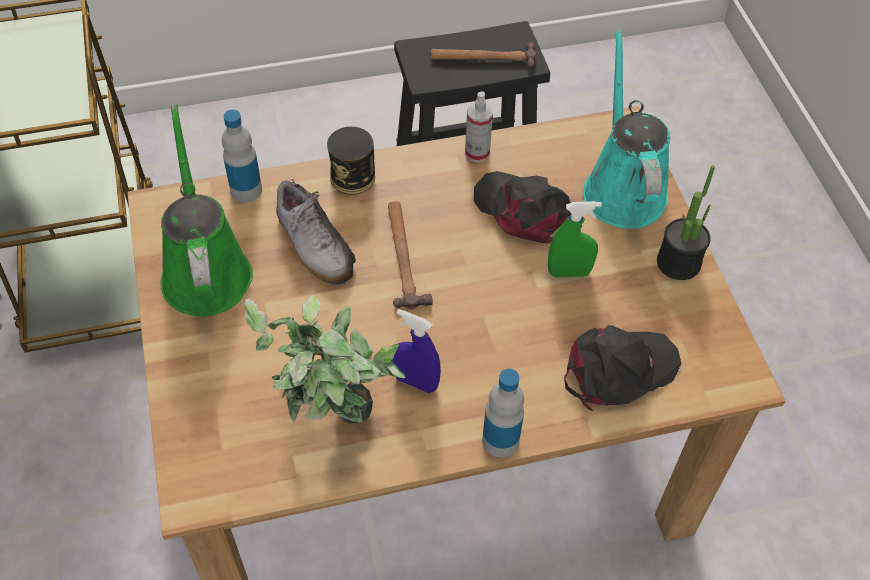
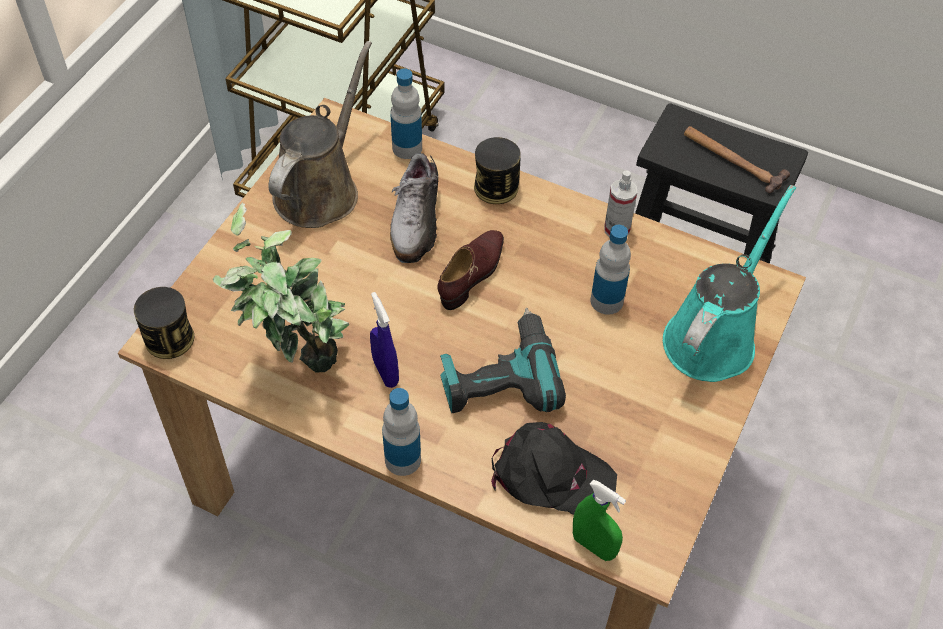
camera: 40 degrees right, 0 degrees up
green watering can [161,104,253,317] -> brown watering can [268,41,372,228]
hammer [388,202,433,310] -> brown shoe [437,230,504,310]
black cap [474,171,571,244] -> bottle [590,225,631,315]
green spray bottle [548,201,602,277] -> green spray bottle moved to [573,479,626,561]
potted plant [657,165,715,280] -> none
none -> can [134,287,194,359]
none -> power drill [440,308,566,413]

